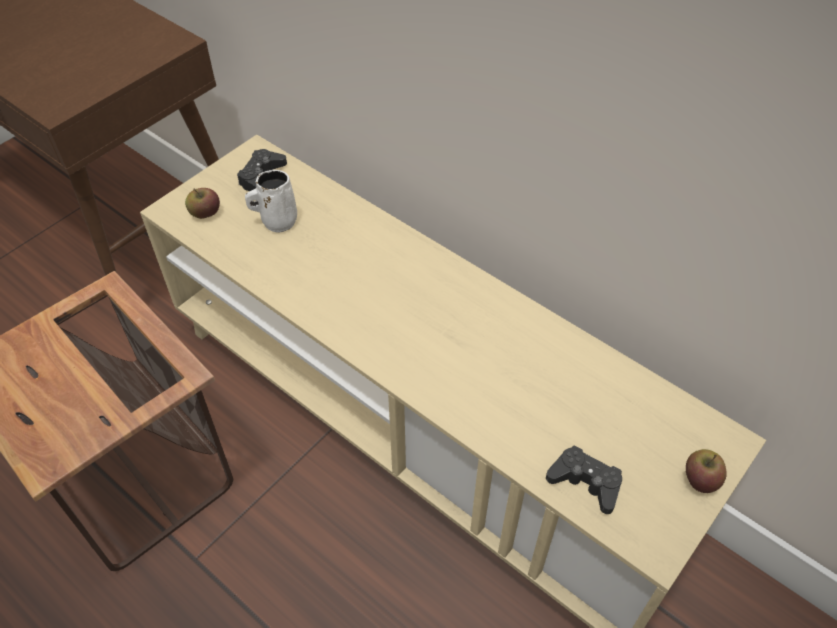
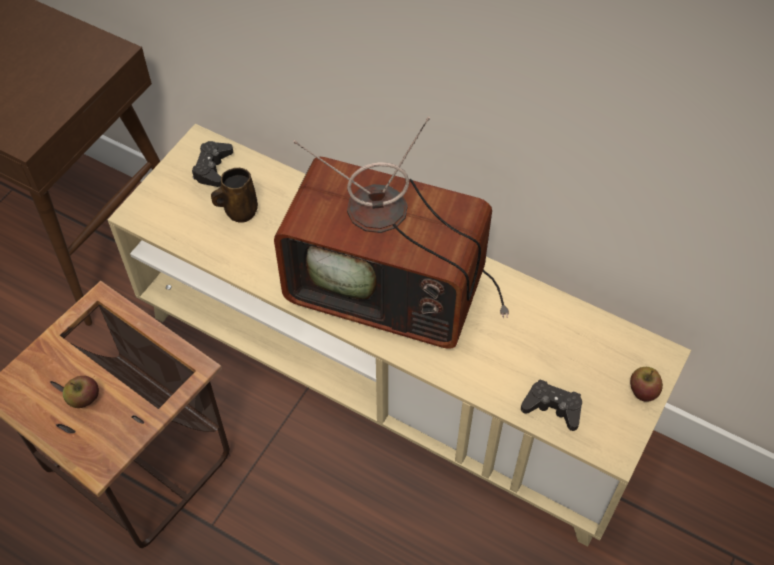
camera: 10 degrees left, 5 degrees up
apple [185,188,220,219] -> apple moved to [63,376,99,408]
white mug [245,170,297,233] -> brown mug [211,168,258,223]
none -> television [274,117,509,349]

